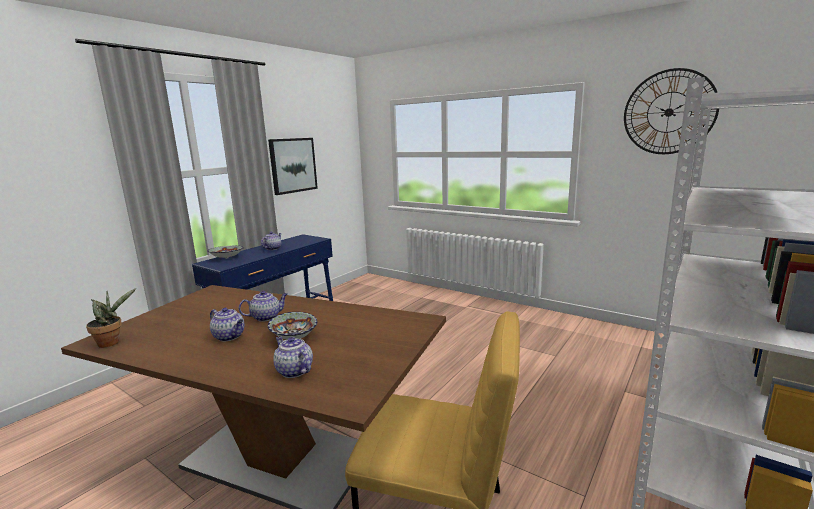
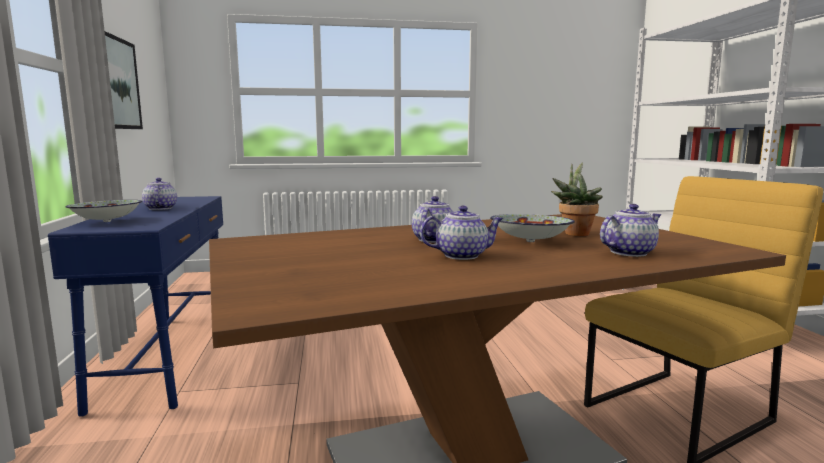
camera: 45 degrees left, 5 degrees down
potted plant [86,288,136,348] -> potted plant moved to [551,163,603,236]
teapot [273,336,313,378] -> teapot turned 150 degrees clockwise [600,204,661,257]
wall clock [624,68,719,154] -> none

